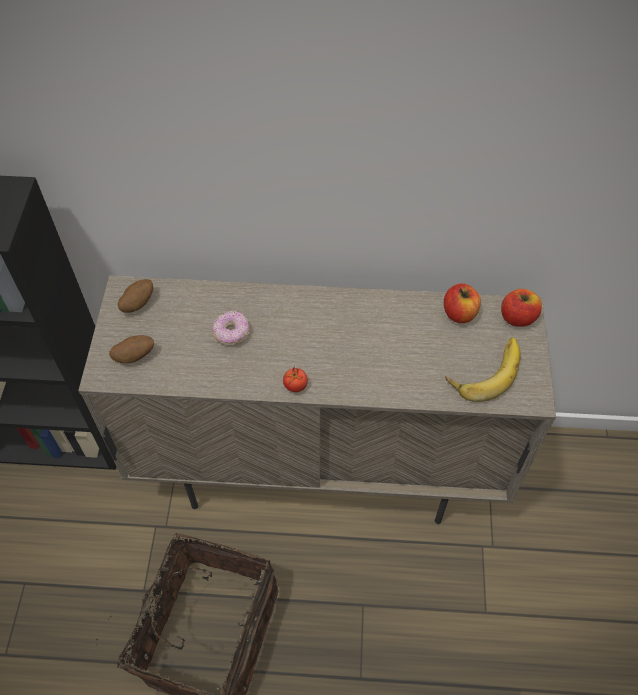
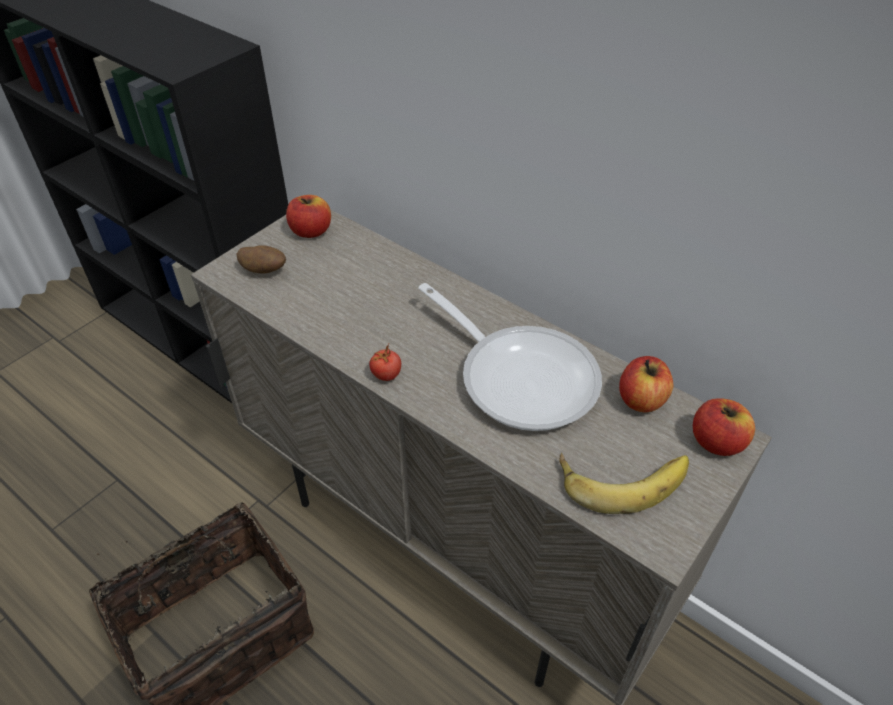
camera: 35 degrees right, 10 degrees down
potato [118,279,153,313] -> apple [286,195,331,238]
donut [212,310,249,345] -> none
none -> frying pan [418,283,602,431]

